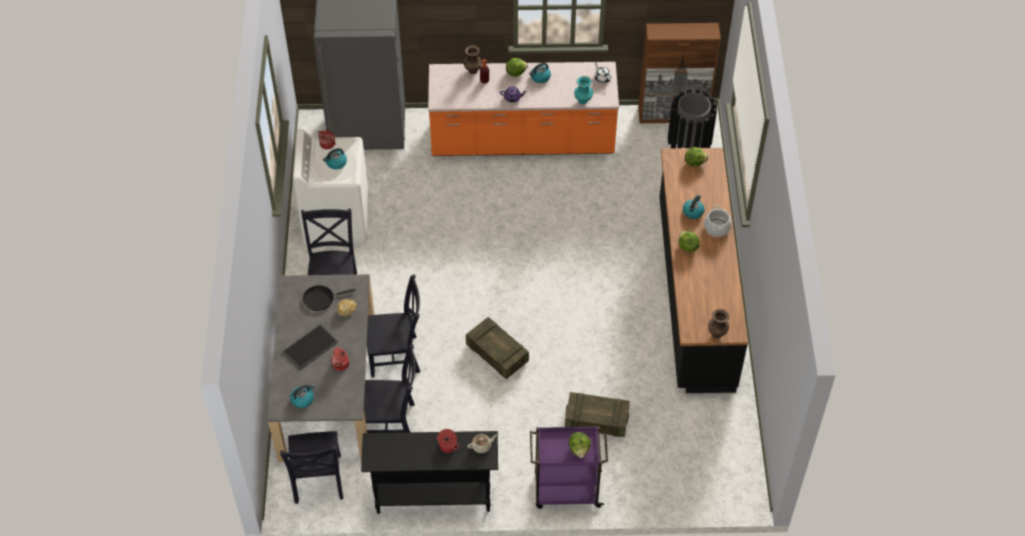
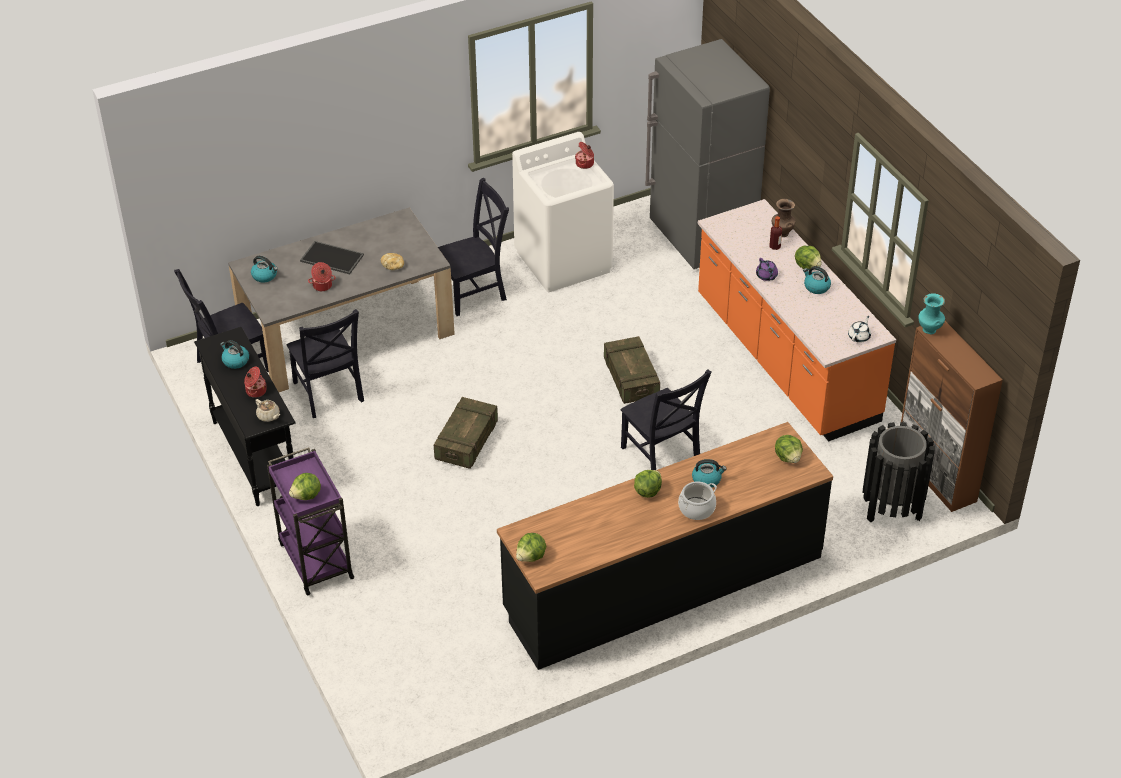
camera: 65 degrees right, 10 degrees down
black frying pan [303,285,355,311] -> none
kettle [323,148,347,169] -> kettle moved to [220,340,249,369]
black chair [367,274,420,377] -> black chair moved to [620,369,712,470]
crate [565,392,630,437] -> crate moved to [604,336,660,404]
turquoise vase [574,76,593,104] -> turquoise vase moved to [918,293,945,335]
brown vase [708,309,729,338] -> lettuce [516,533,546,562]

